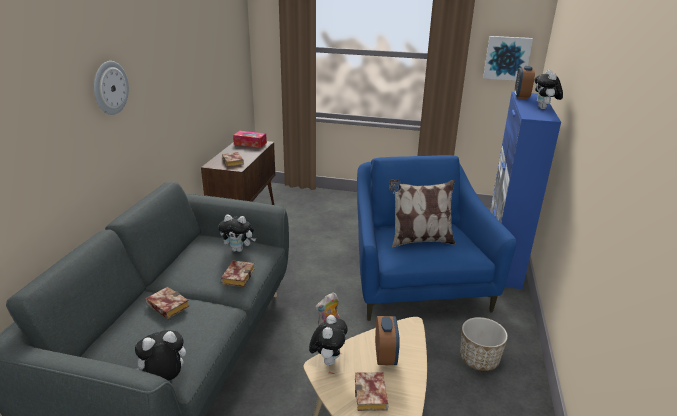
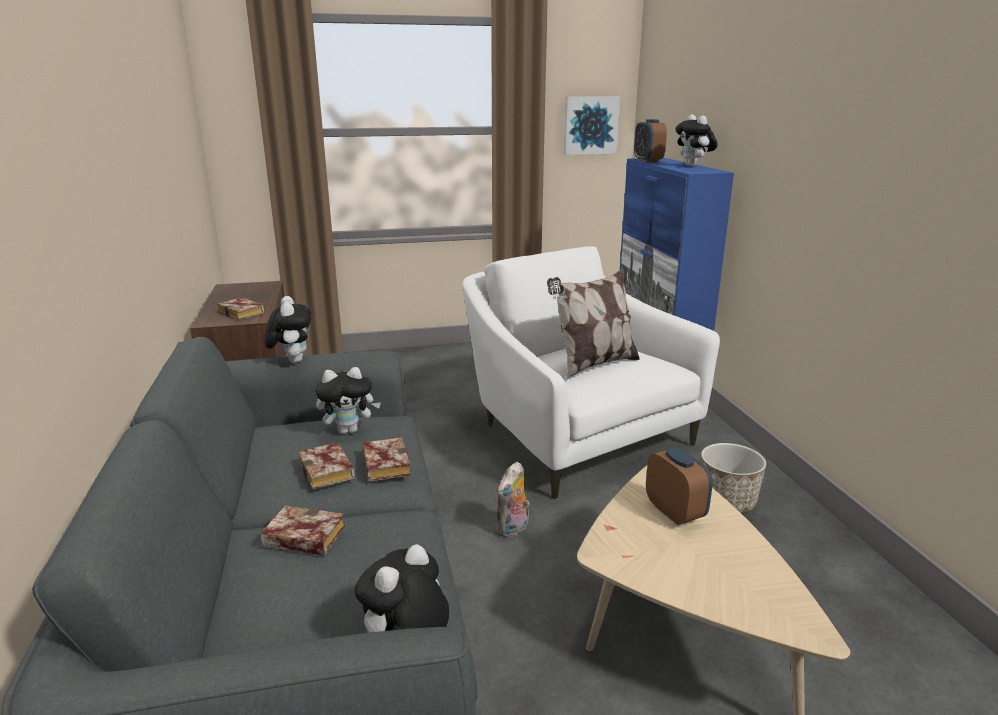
camera: 25 degrees left, 5 degrees down
wall clock [94,61,129,115] -> none
tissue box [233,131,267,148] -> none
plush toy [309,315,348,365] -> plush toy moved to [264,296,311,363]
book [355,372,388,411] -> book moved to [298,442,355,489]
blue armchair [357,155,517,321] -> white armchair [462,246,720,499]

